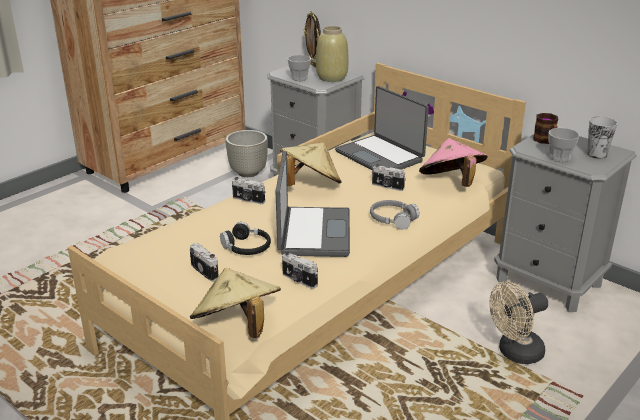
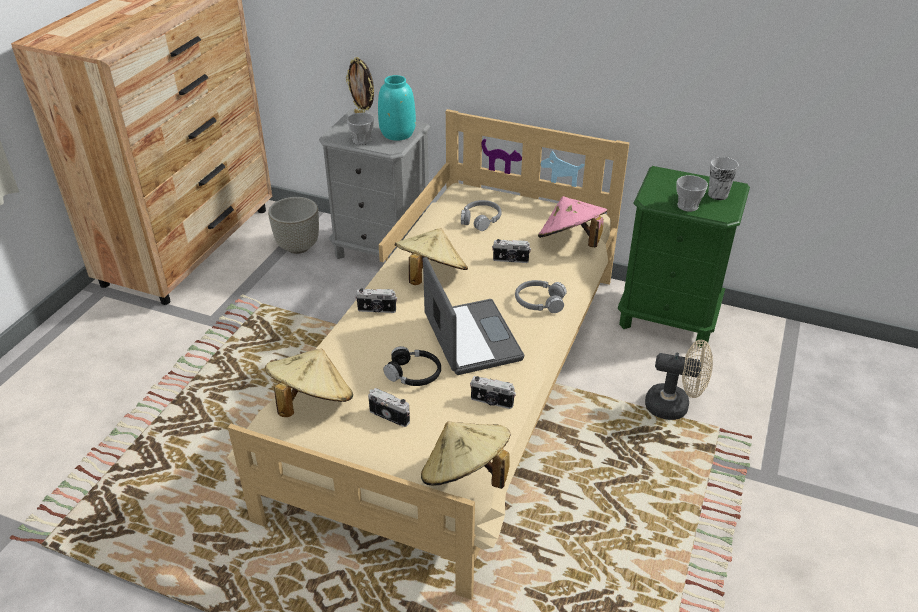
camera: 20 degrees left, 10 degrees up
beige vase [316,26,348,82] -> turquoise vase [378,75,416,141]
laptop [335,86,429,170] -> grey headphones [461,200,502,231]
beige fan [489,281,548,364] -> beige fan turned 120 degrees counterclockwise [645,340,713,420]
grey nightstand [494,134,637,312] -> green nightstand [618,166,750,348]
mug [533,113,558,144] -> none
none -> beige hat [265,348,353,417]

